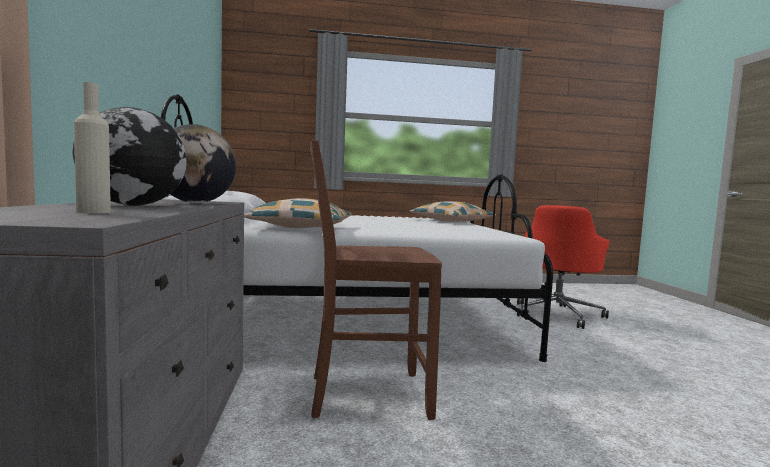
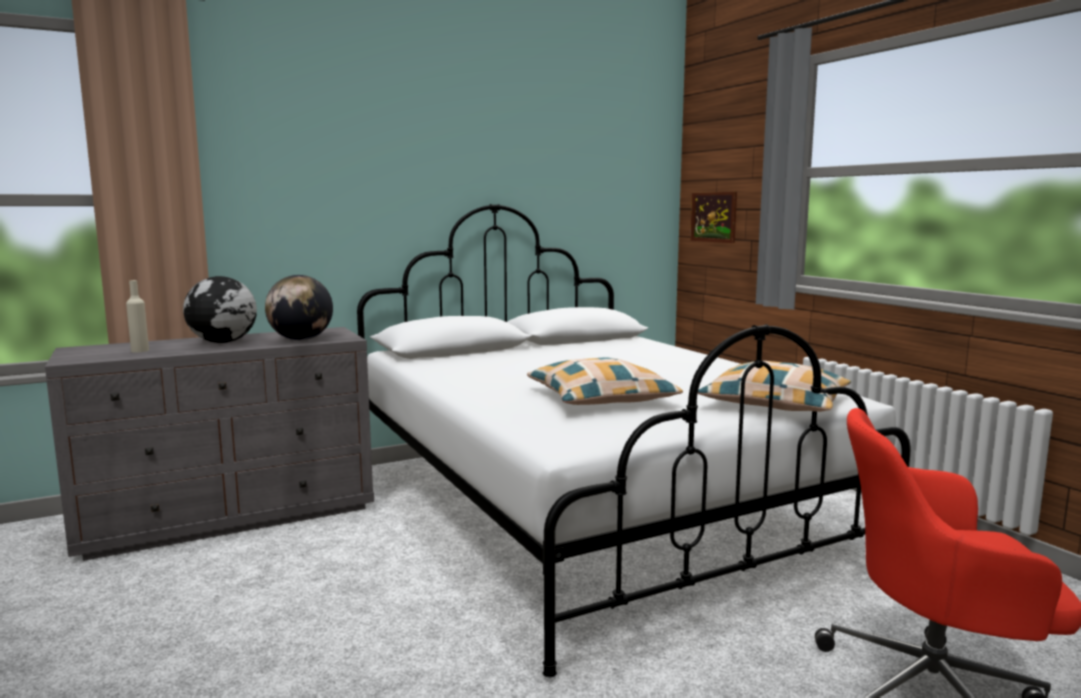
camera: 70 degrees right, 5 degrees up
pillow [244,198,352,228] -> pillow moved to [527,357,683,405]
brown chair [310,140,442,420] -> none
none -> picture [690,192,737,243]

